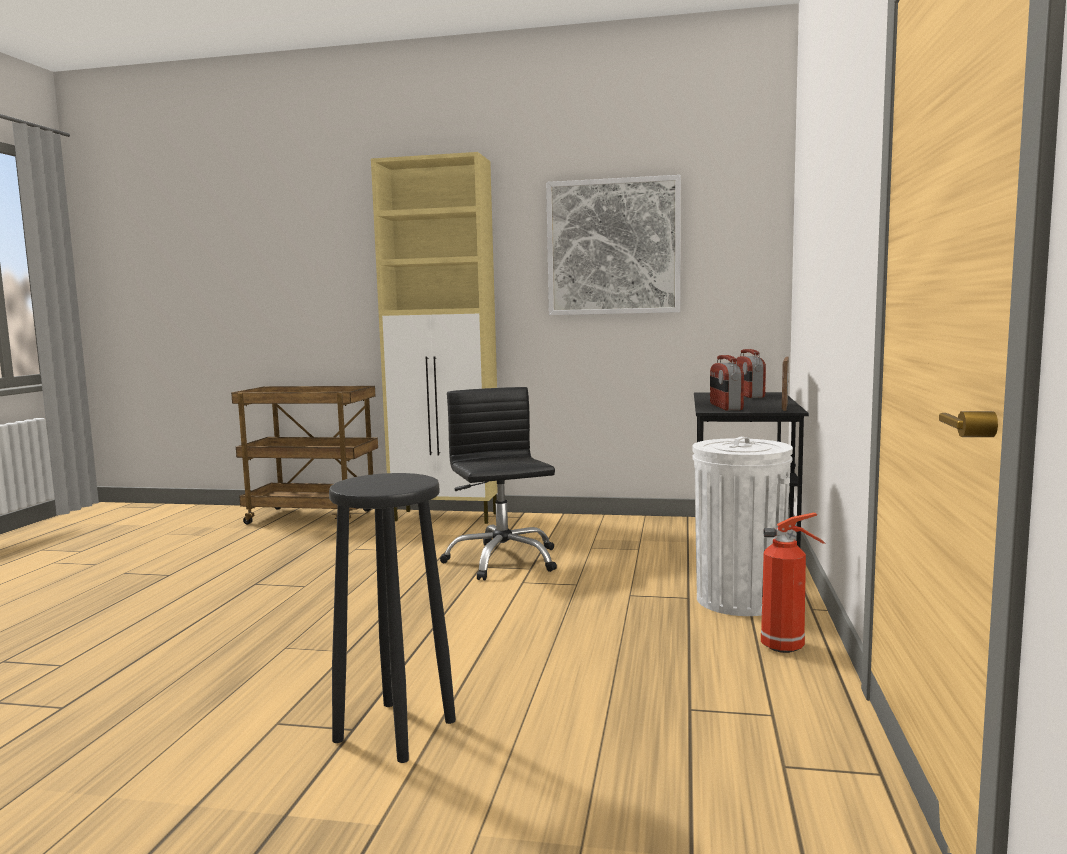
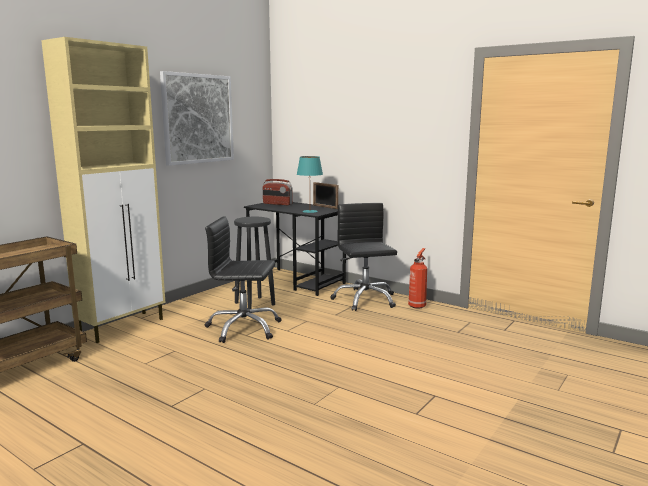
camera: 65 degrees left, 5 degrees up
black stool [329,473,456,763] -> black stool moved to [234,217,275,309]
white trash can [693,437,793,616] -> black office chair [330,203,397,311]
radio [710,355,744,411] -> turquoise table lamp [297,156,323,213]

